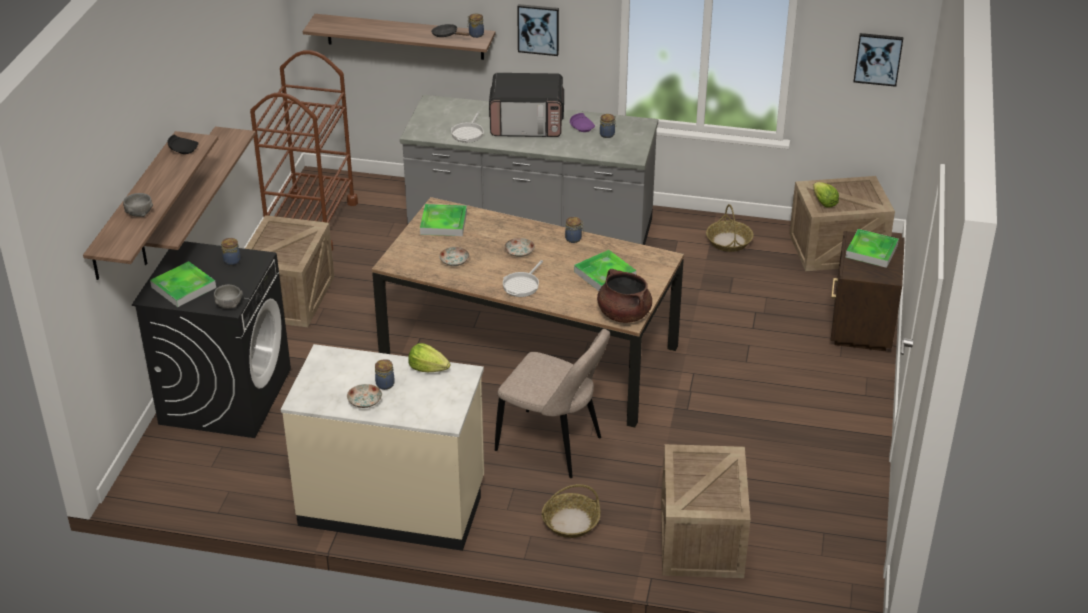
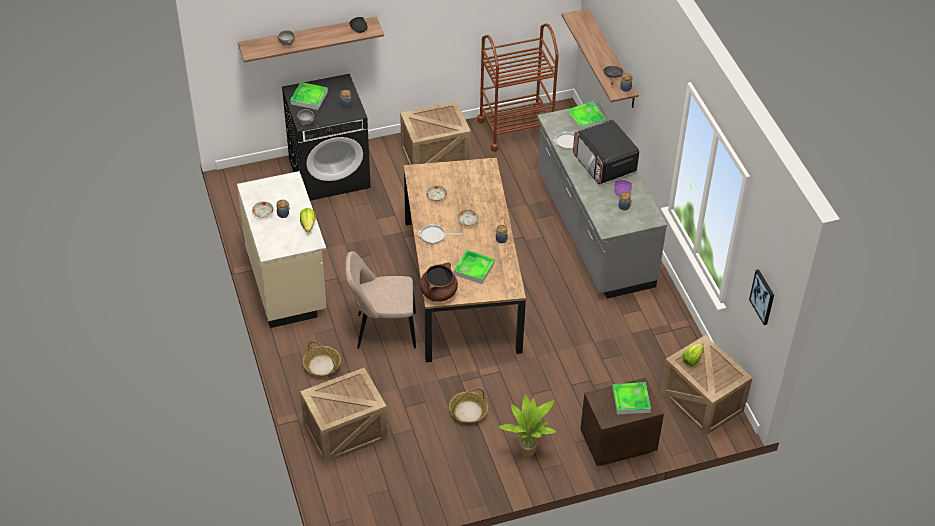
camera: 60 degrees right, 10 degrees up
shelf [142,126,256,265] -> none
tray [420,204,467,236] -> tray moved to [567,102,606,131]
beige chair [495,329,610,478] -> beige chair turned 90 degrees clockwise [345,251,416,349]
picture [517,4,559,56] -> none
basket [706,204,753,252] -> basket moved to [449,388,488,424]
none -> potted plant [499,395,556,457]

